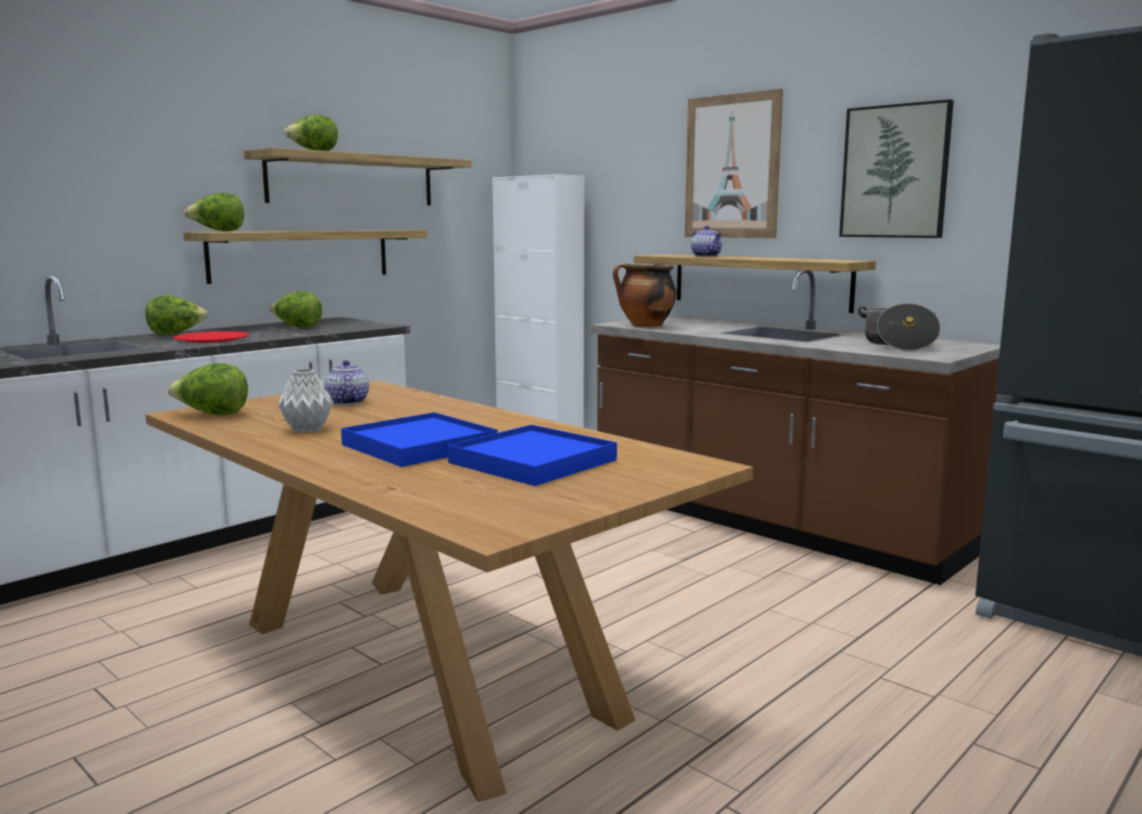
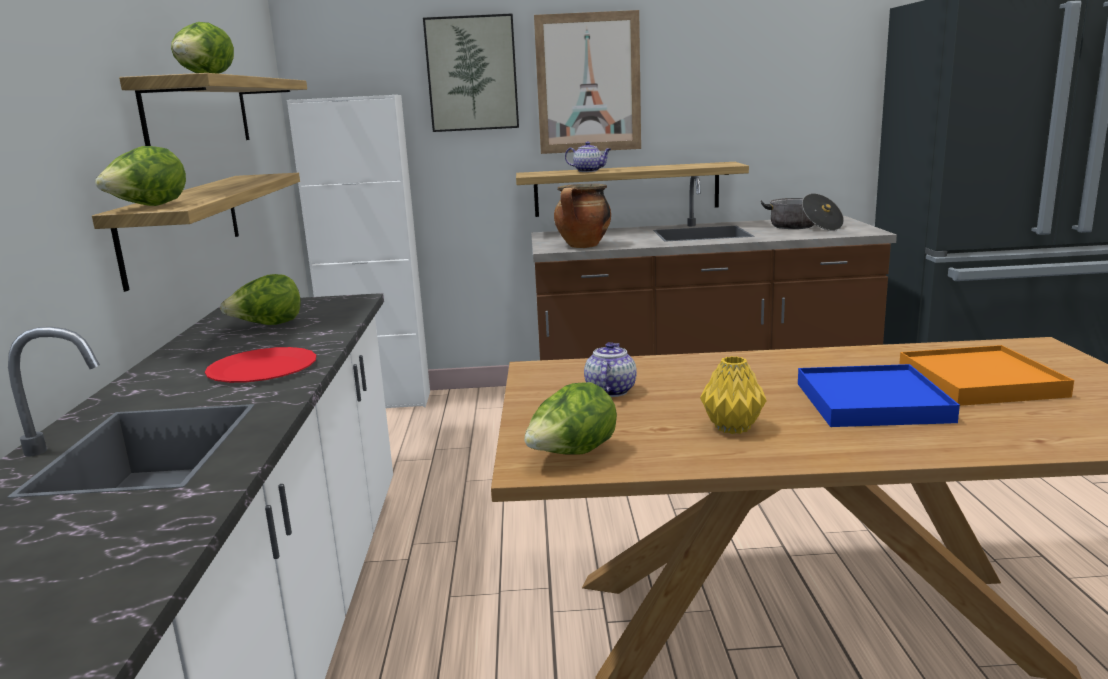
camera: 45 degrees left, 5 degrees up
lettuce [145,296,208,335] -> none
grey vase [278,369,334,433] -> yellow vase [700,356,767,434]
teapot [324,360,369,405] -> teapot turned 75 degrees clockwise [584,342,637,397]
blue tray [448,425,617,486] -> orange tray [899,345,1074,406]
picture [839,99,954,238] -> picture moved to [423,14,519,132]

